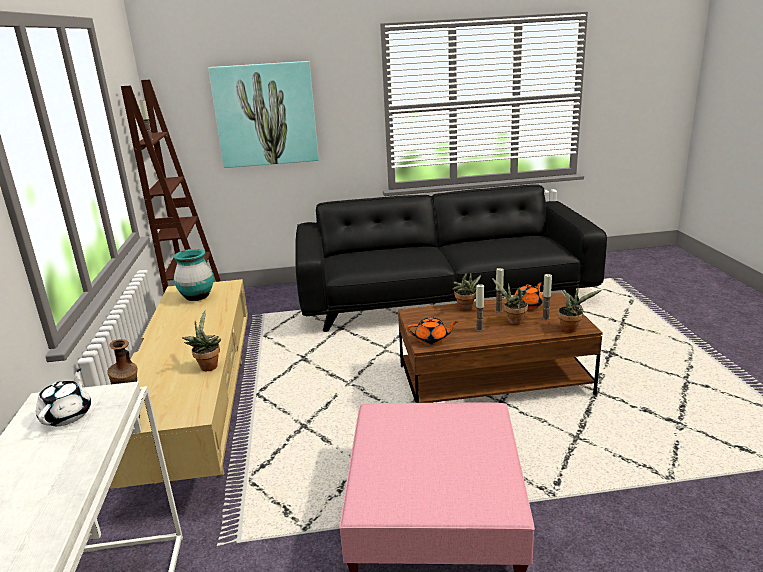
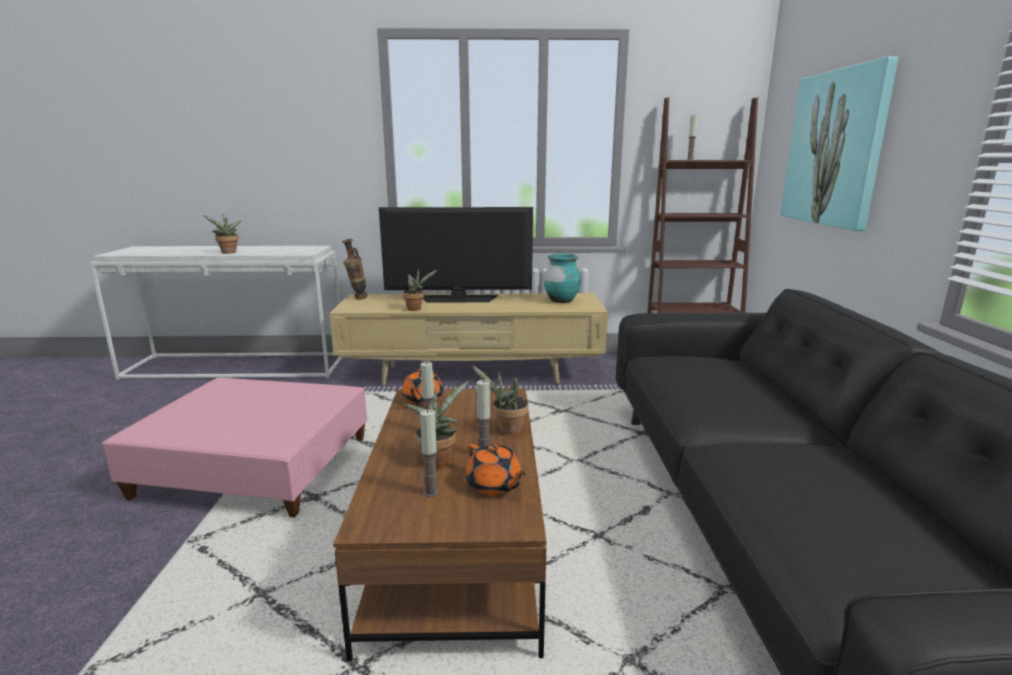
camera: 95 degrees right, 5 degrees down
white teapot [36,369,91,426] -> none
potted plant [558,287,602,333] -> potted plant moved to [203,214,242,254]
none -> television [379,207,533,303]

